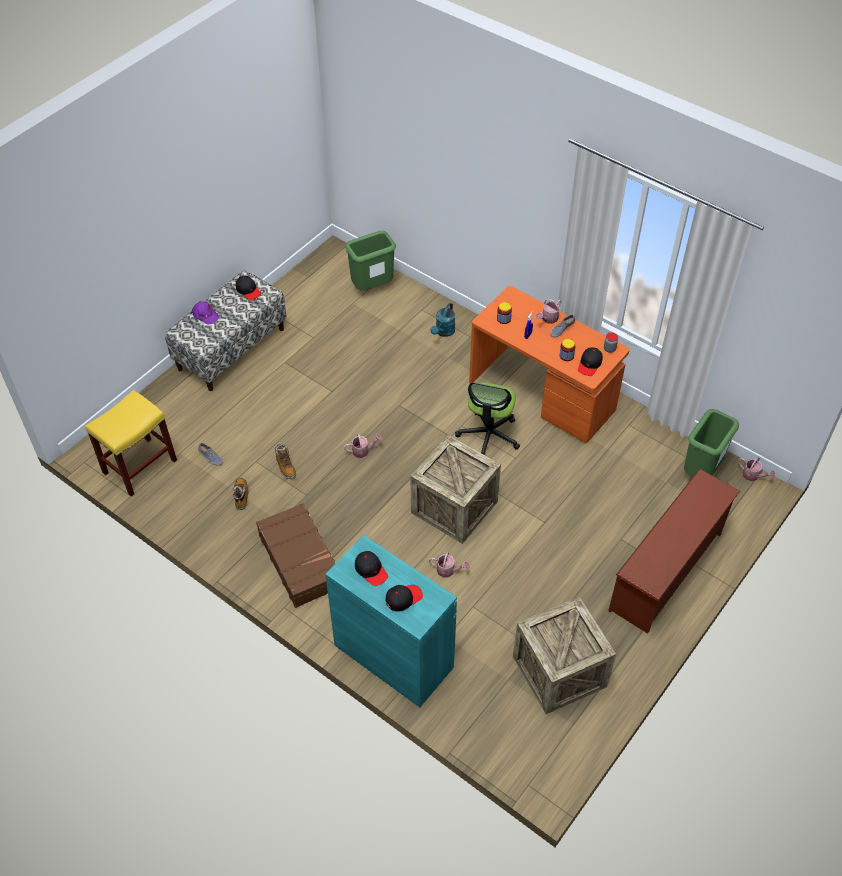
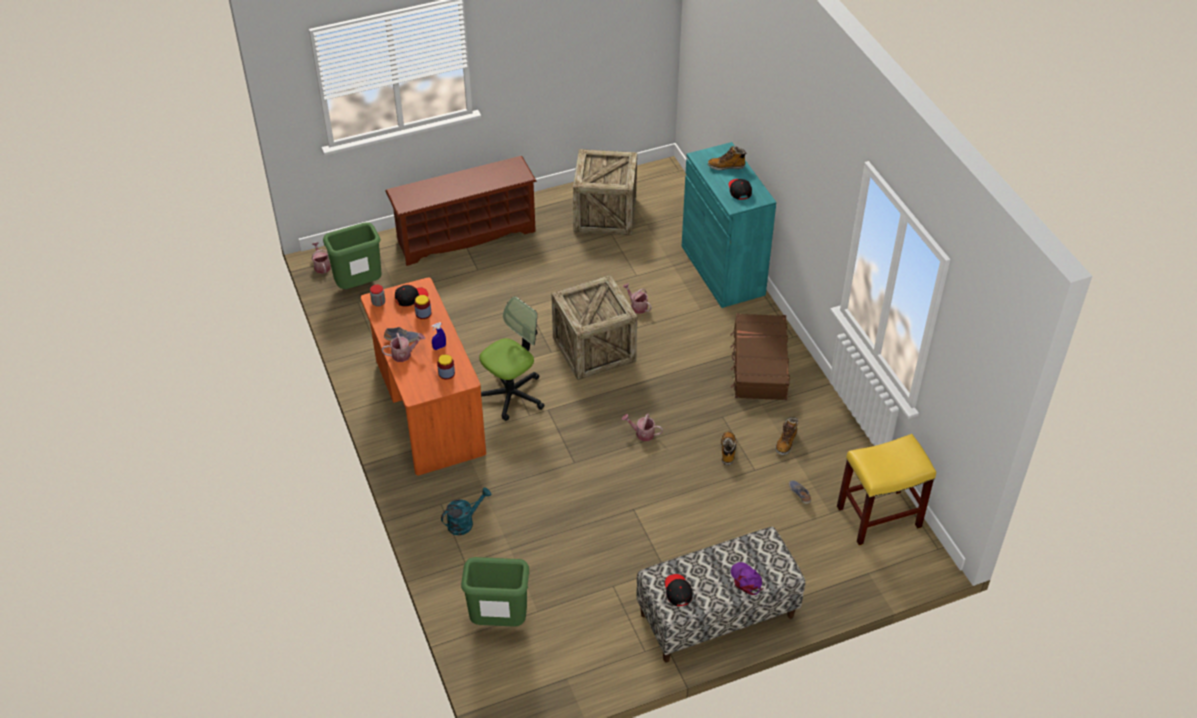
camera: 150 degrees left, 5 degrees down
black cap [386,585,423,612] -> boot [708,146,747,170]

